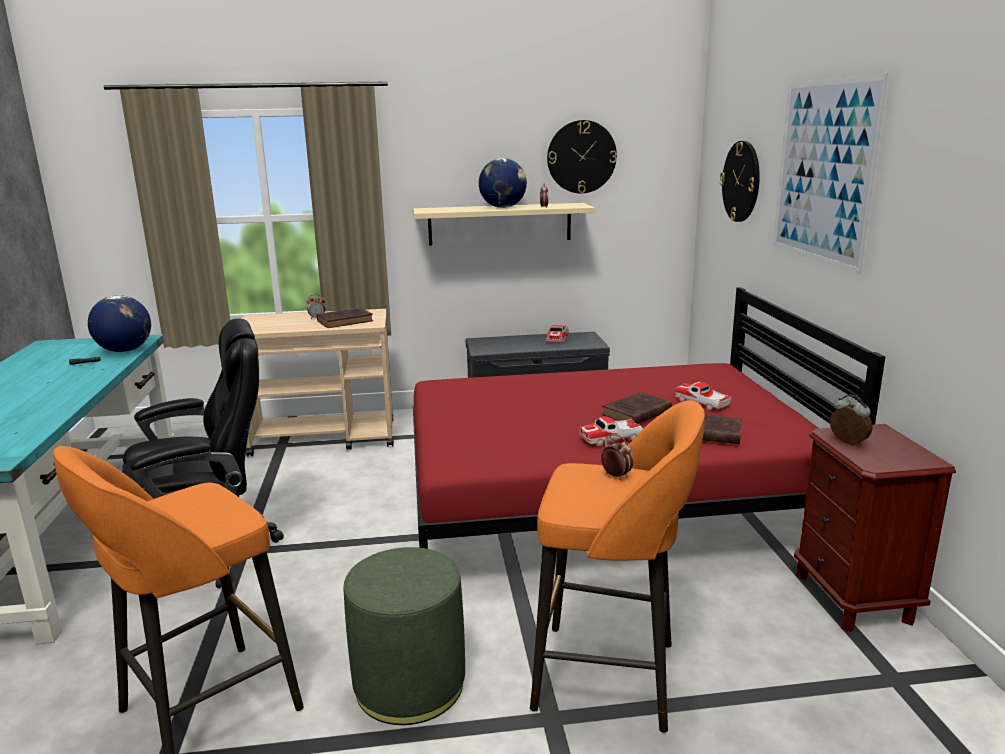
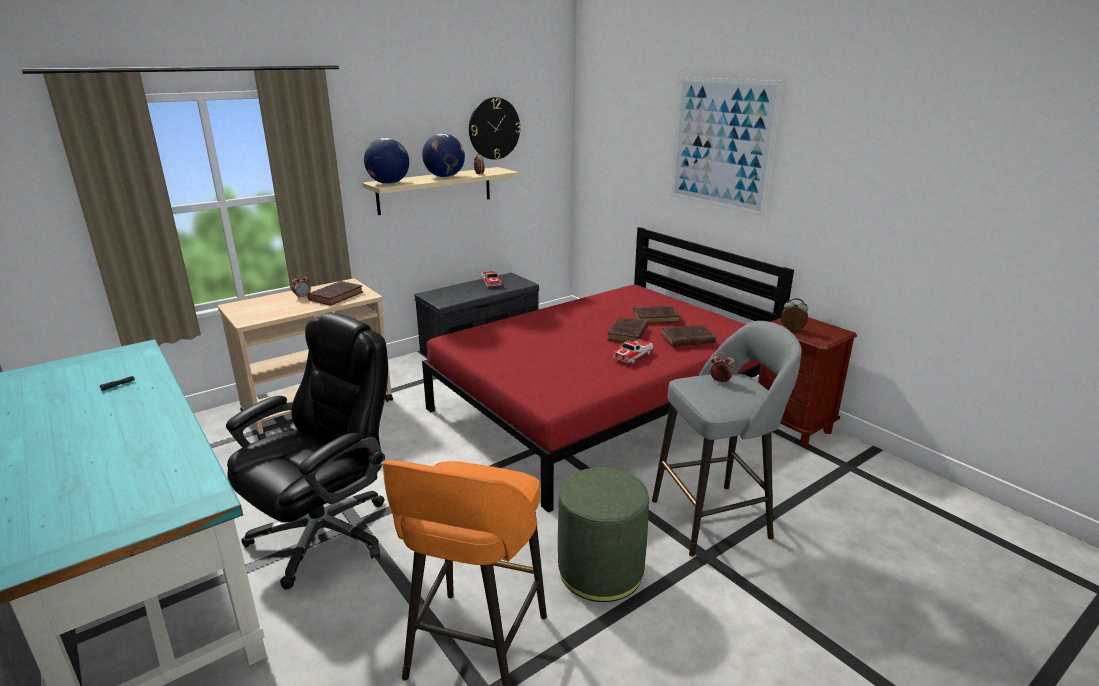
camera: 30 degrees left, 5 degrees up
globe [88,295,151,352] -> globe moved to [364,138,409,184]
orange stool [530,400,705,733] -> grey stool [652,321,802,557]
toy car [675,382,732,410] -> brown book [633,306,680,323]
wall clock [720,141,760,222] -> none

